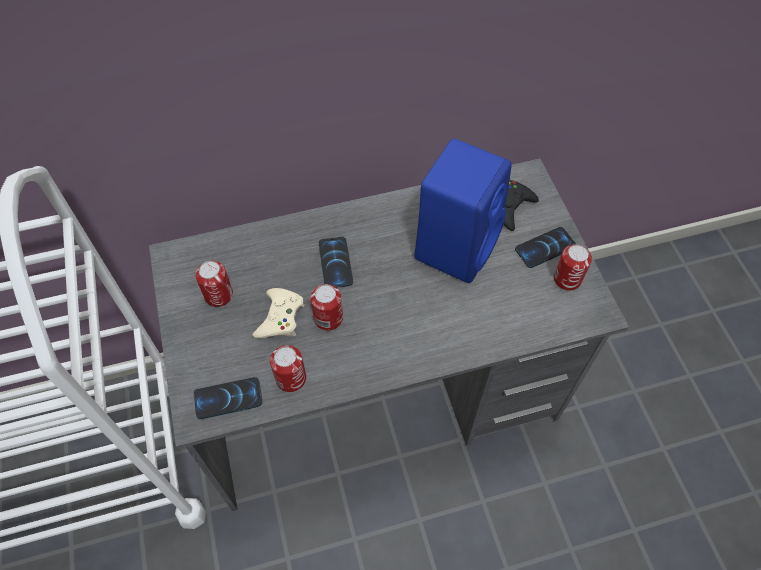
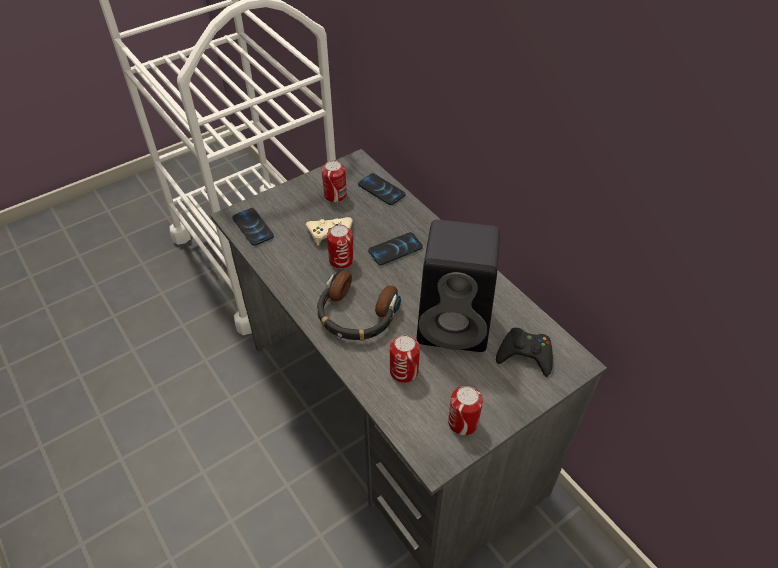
camera: 70 degrees right, 10 degrees down
can [270,345,306,392] -> can moved to [390,335,420,383]
blue speaker [414,139,512,283] -> black speaker [417,220,500,352]
phone [515,227,576,268] -> phone moved to [358,173,405,205]
none -> headphones [317,271,401,341]

